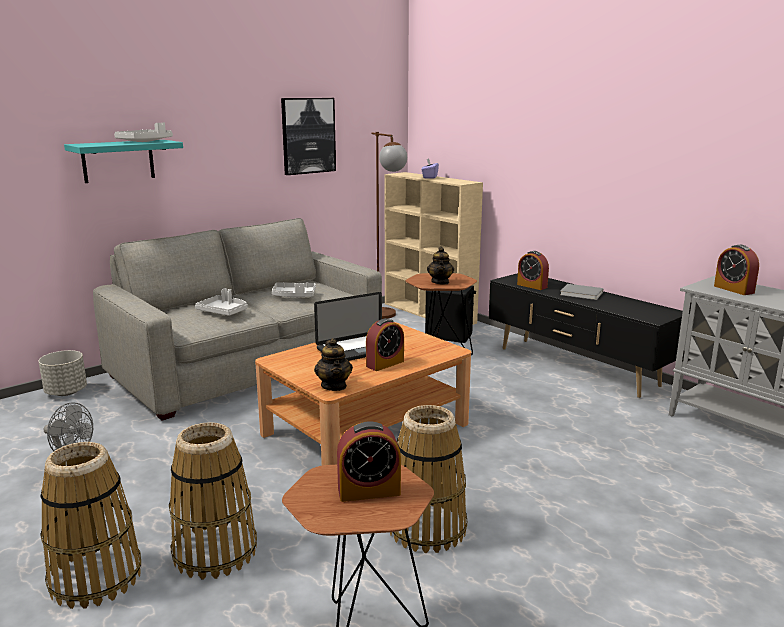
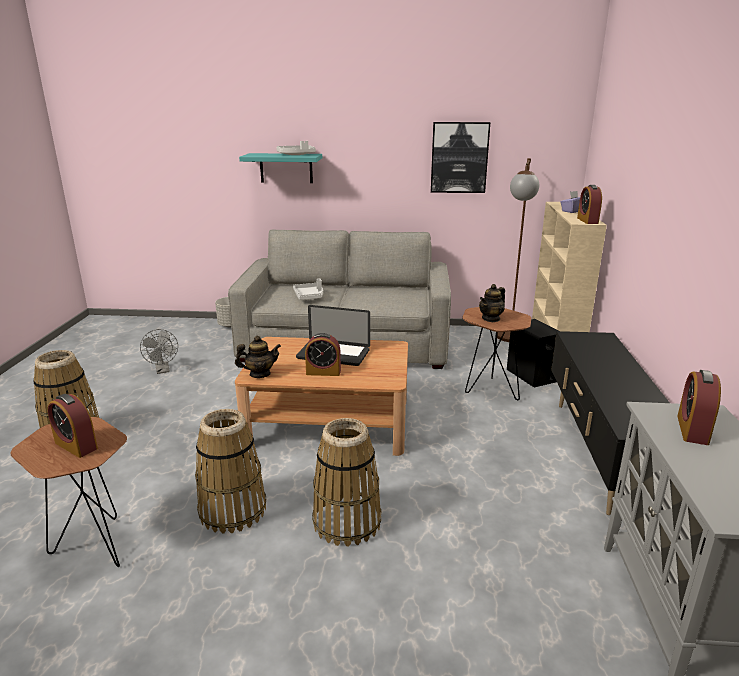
camera: 45 degrees right, 5 degrees up
basket [169,422,257,580] -> basket moved to [312,418,381,547]
grey tray [272,282,316,297] -> none
teapot [314,338,353,391] -> teapot turned 135 degrees counterclockwise [235,336,281,378]
alarm clock [517,251,549,290] -> alarm clock moved to [577,185,602,224]
grey book [560,284,603,300] -> none

